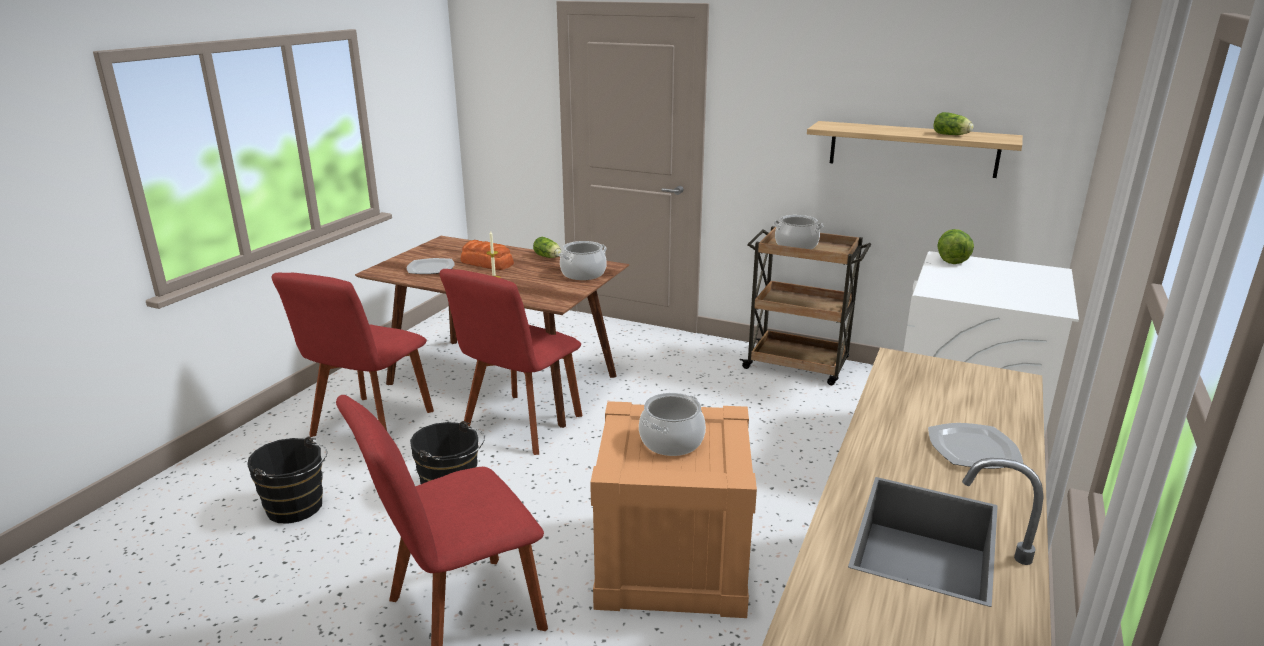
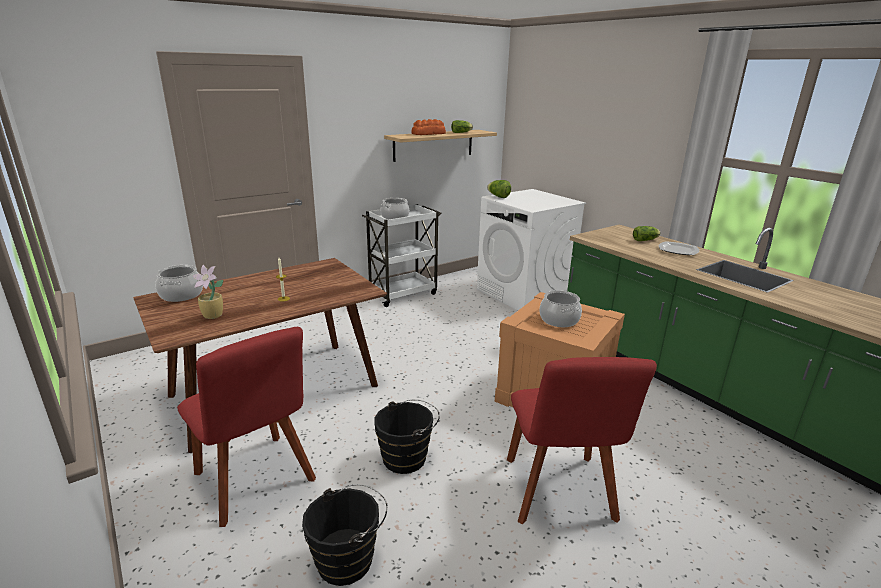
camera: 60 degrees left, 0 degrees up
plate [407,258,455,274] -> potted plant [193,265,224,319]
red chair [440,269,582,455] -> none
bread [461,240,514,270] -> bread moved to [411,119,446,135]
lettuce [533,237,561,258] -> lettuce moved to [633,226,661,241]
cooking pot [559,241,607,280] -> cooking pot moved to [155,265,203,302]
brown cart [740,226,871,385] -> white cart [362,204,442,307]

